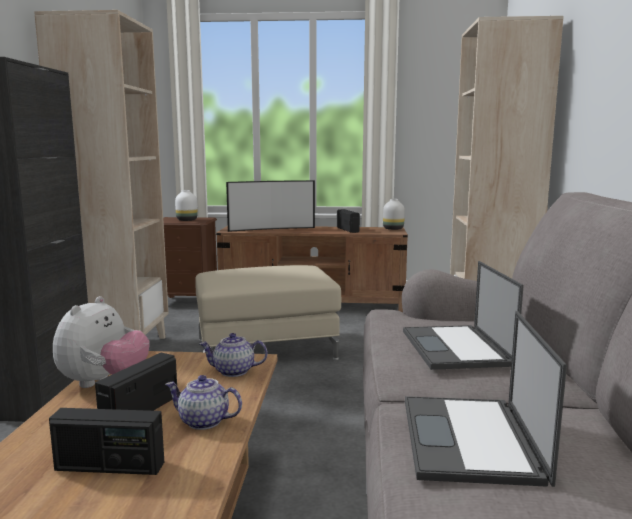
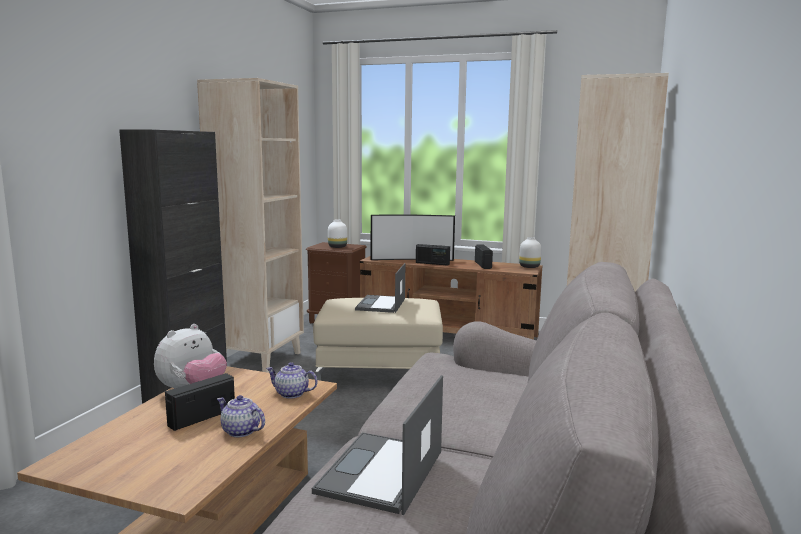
camera: 15 degrees right, 0 degrees up
radio [49,408,164,475] -> radio moved to [416,244,450,266]
laptop [403,261,524,370] -> laptop moved to [355,263,405,313]

